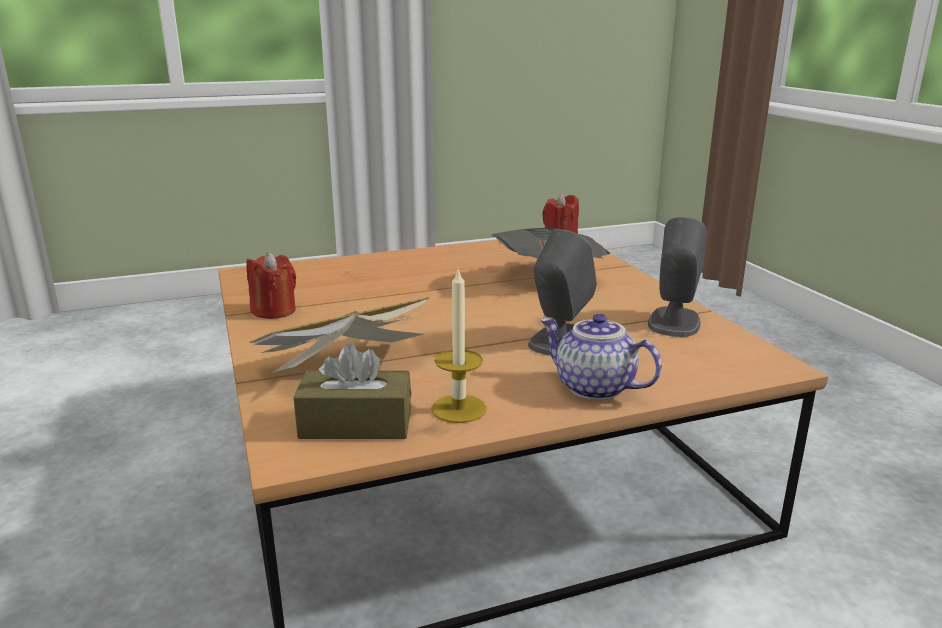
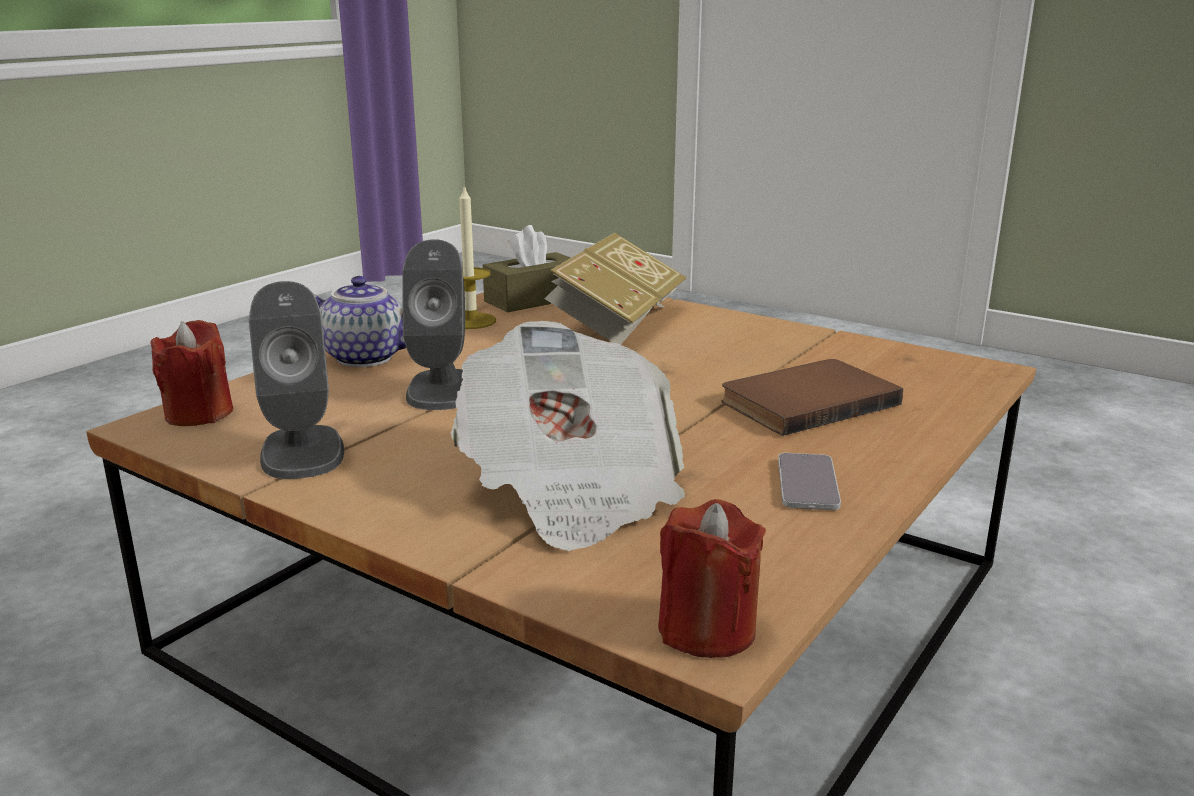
camera: 145 degrees right, 0 degrees up
red candle [246,252,296,319] -> red candle moved to [150,320,233,426]
none -> brown book [721,359,903,436]
none -> phone [778,453,841,510]

